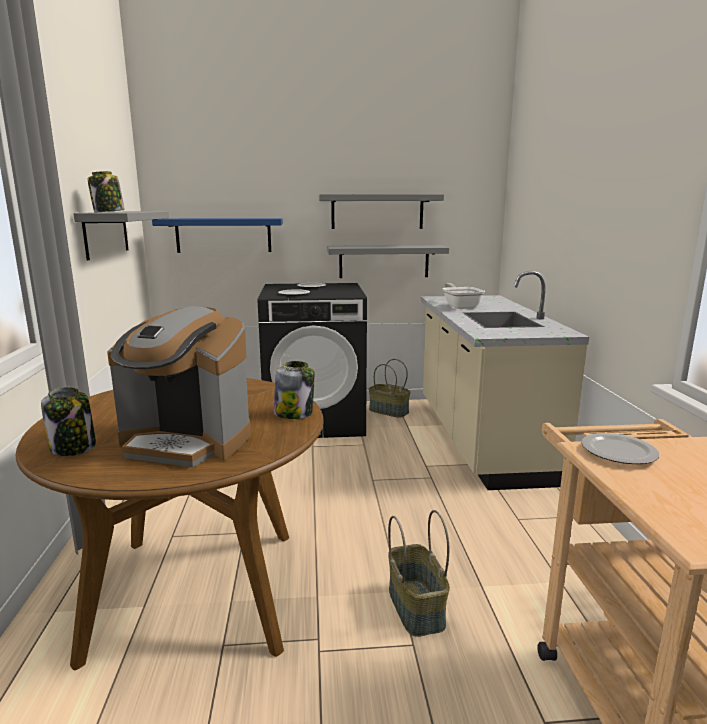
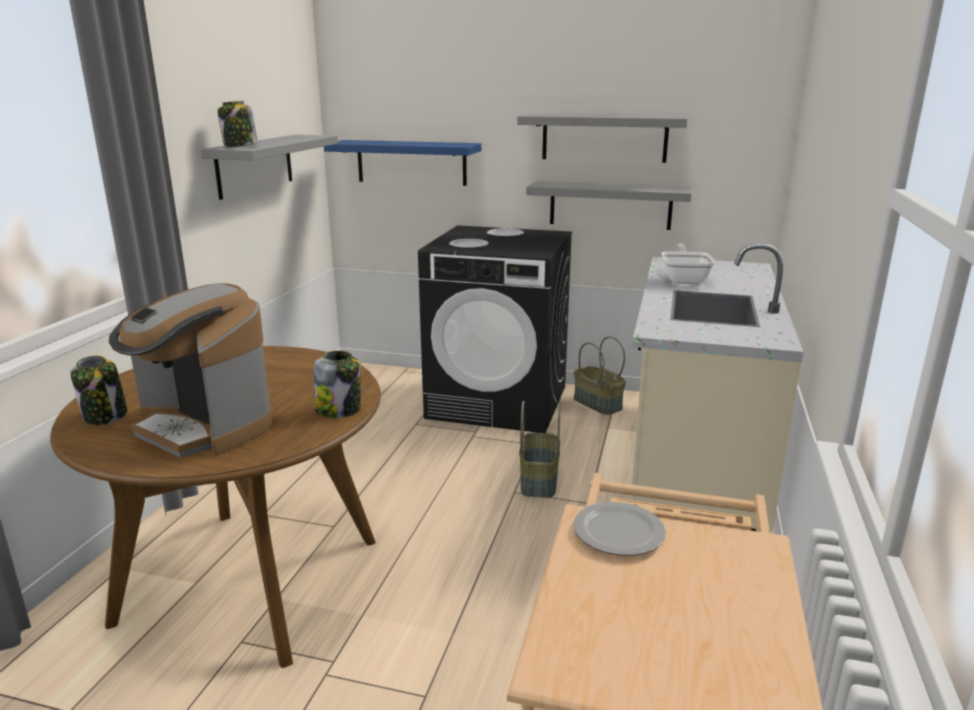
camera: 20 degrees right, 5 degrees up
basket [388,510,450,637] -> basket moved to [519,401,561,498]

